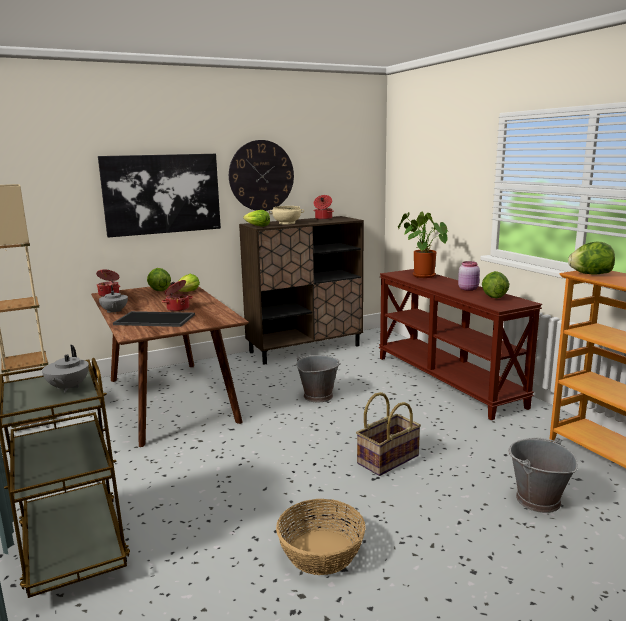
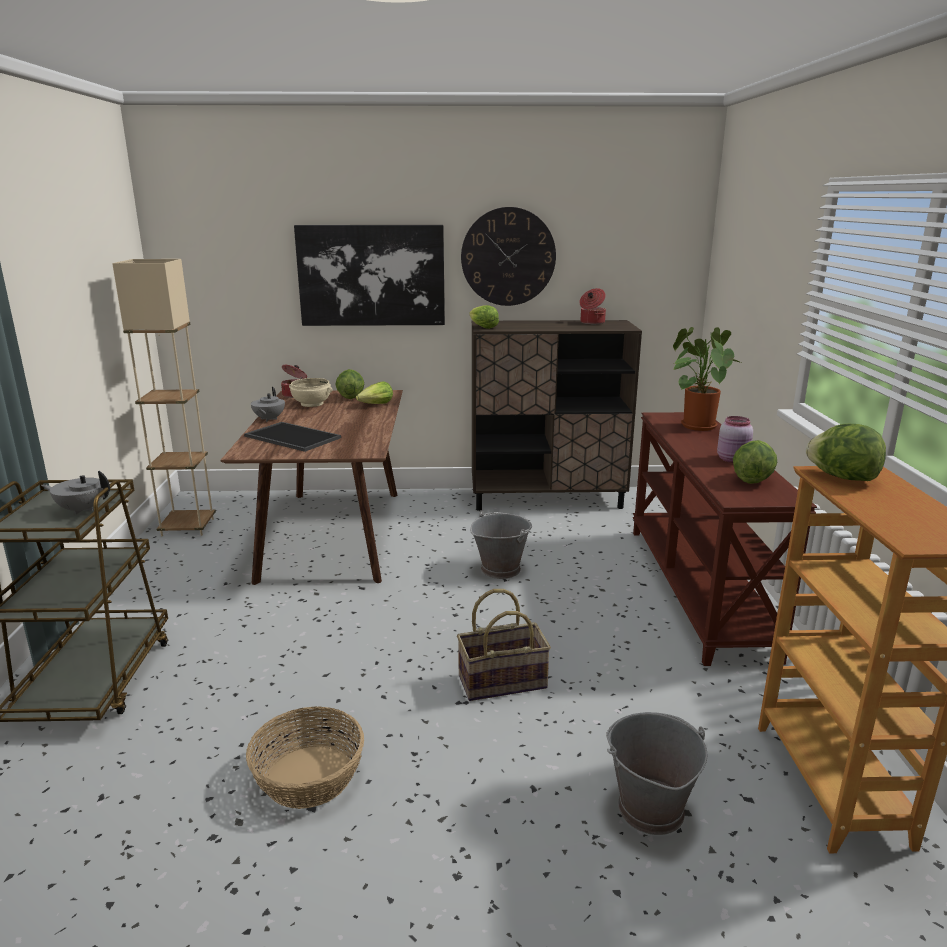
camera: 25 degrees right, 5 degrees up
grey teapot [42,345,89,393] -> grey teapot turned 75 degrees clockwise [41,471,110,515]
cooking pot [162,280,193,312] -> none
beige bowl [269,206,304,225] -> beige bowl moved to [289,378,332,407]

